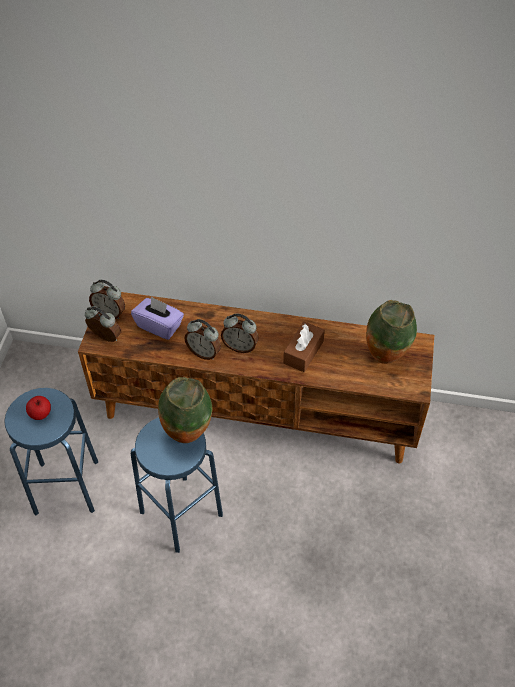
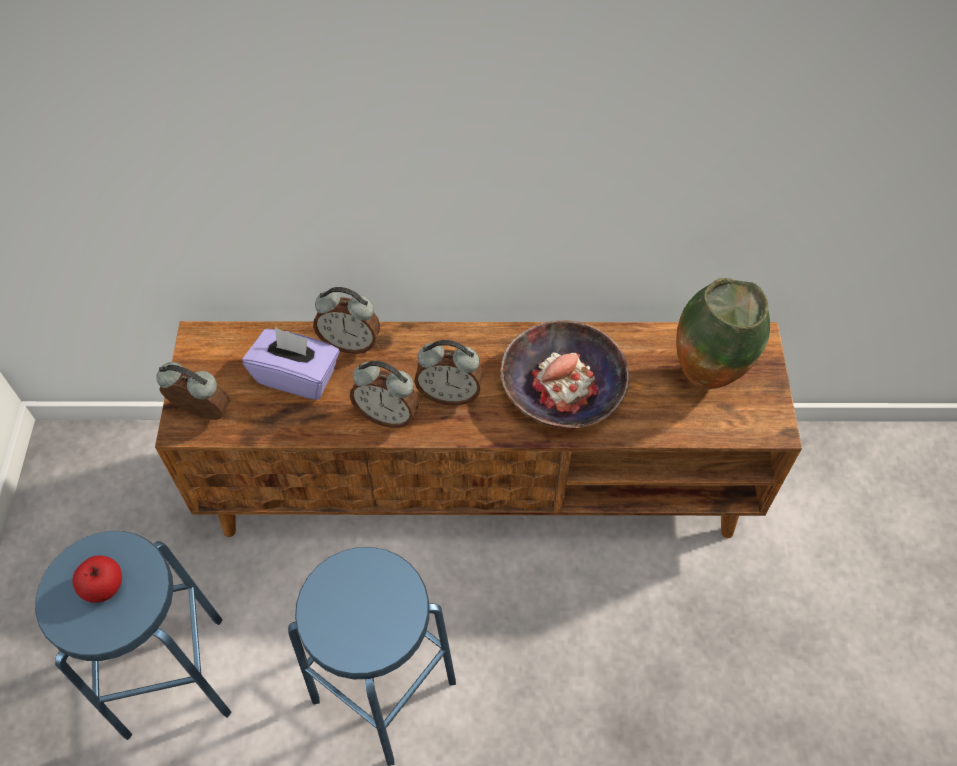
camera: 10 degrees left, 5 degrees up
alarm clock [89,280,125,319] -> alarm clock moved to [313,287,380,354]
vase [158,377,212,443] -> none
brown tissue box [283,321,325,372] -> bowl [500,320,630,430]

